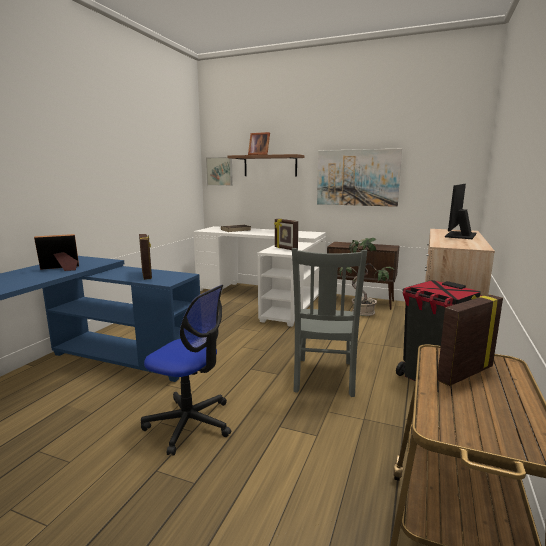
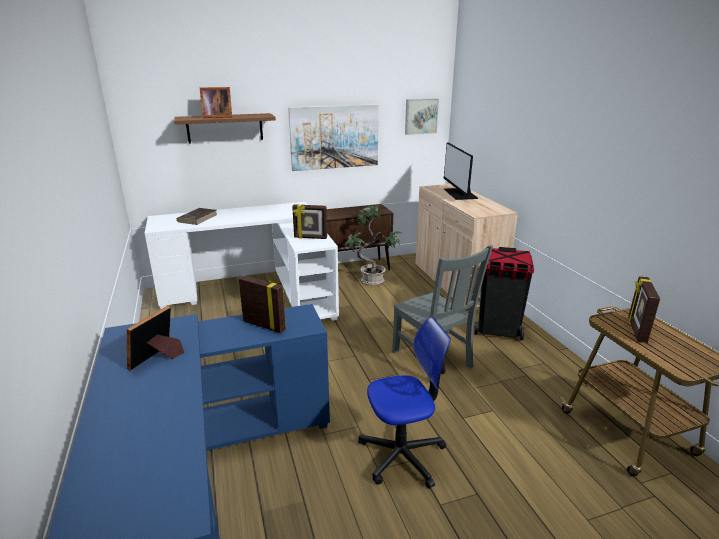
camera: 40 degrees left, 10 degrees up
picture [206,157,233,186] -> picture moved to [405,98,439,135]

